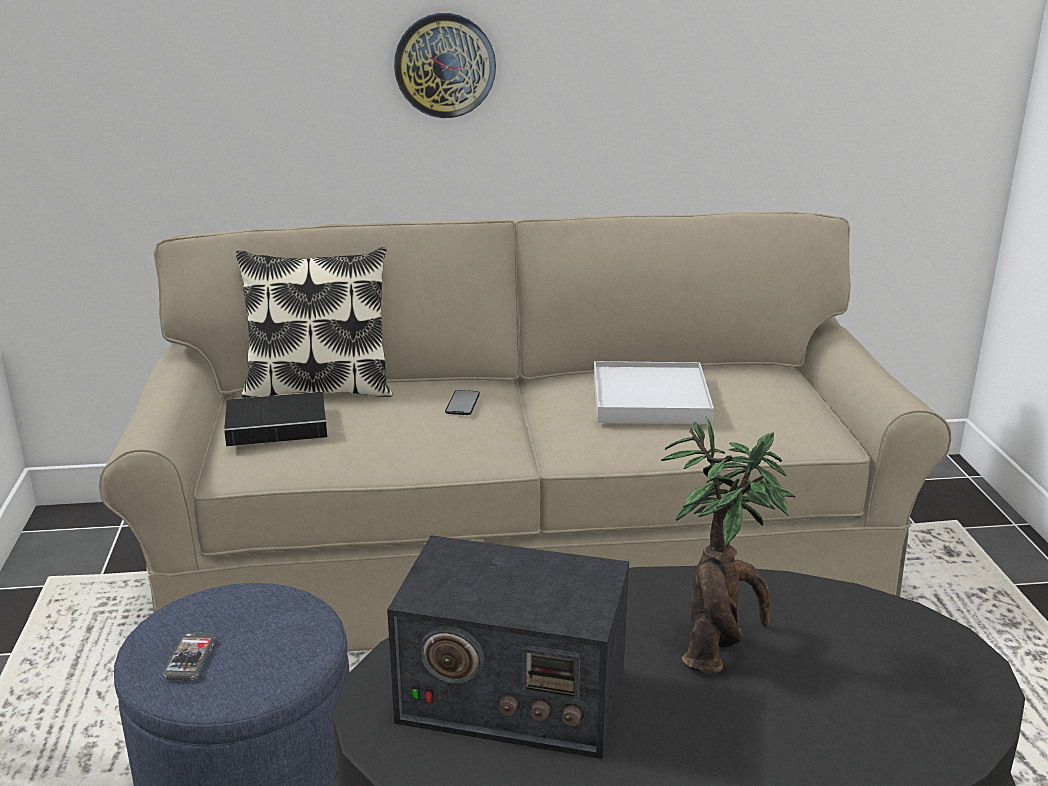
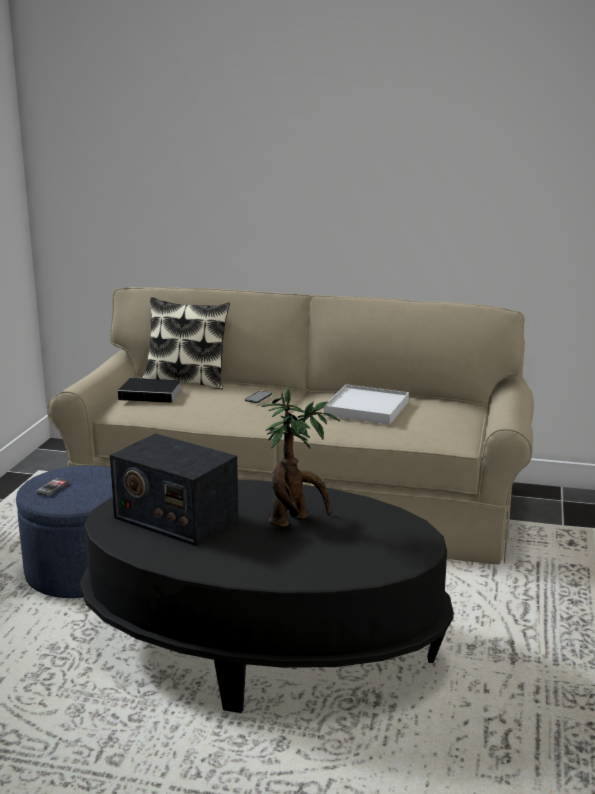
camera: 20 degrees right, 5 degrees down
wall clock [394,13,496,118] -> none

